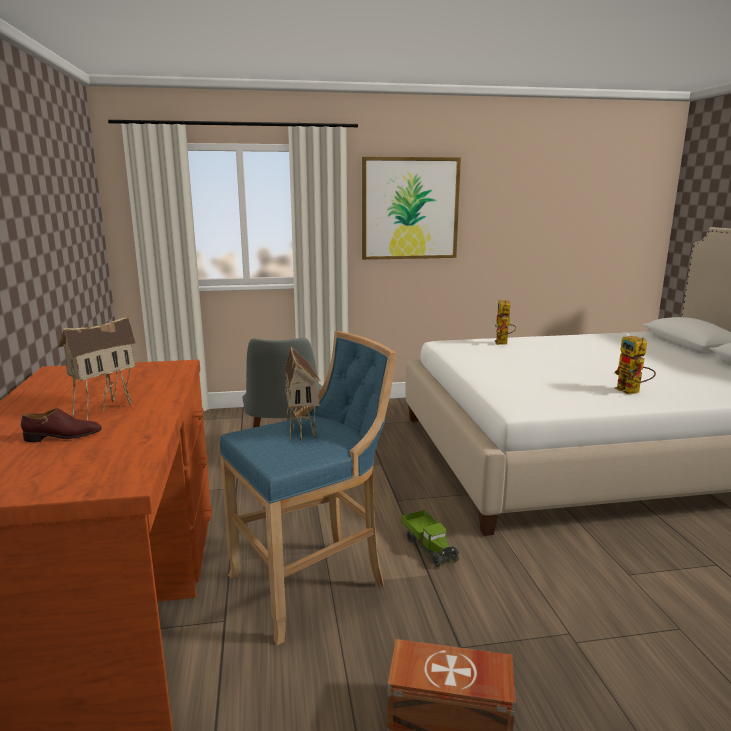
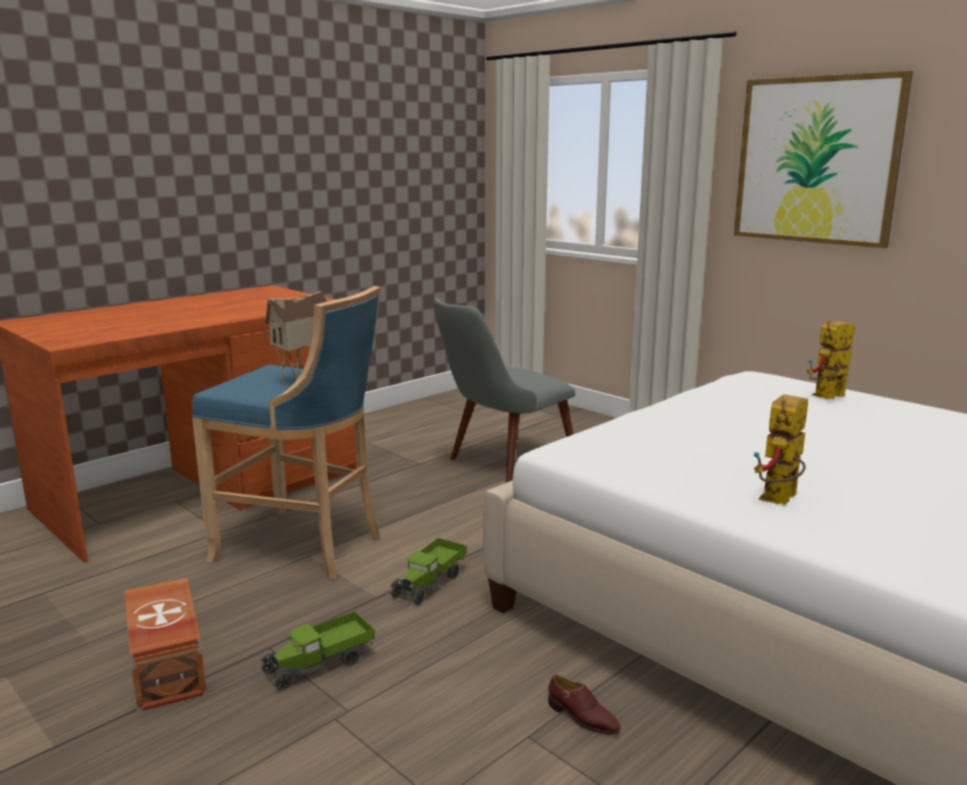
camera: 55 degrees right, 0 degrees up
brown shoe [21,408,102,442] -> brown shoe moved to [548,674,620,734]
toy house [58,316,136,420] -> none
none -> toy truck [261,611,375,690]

